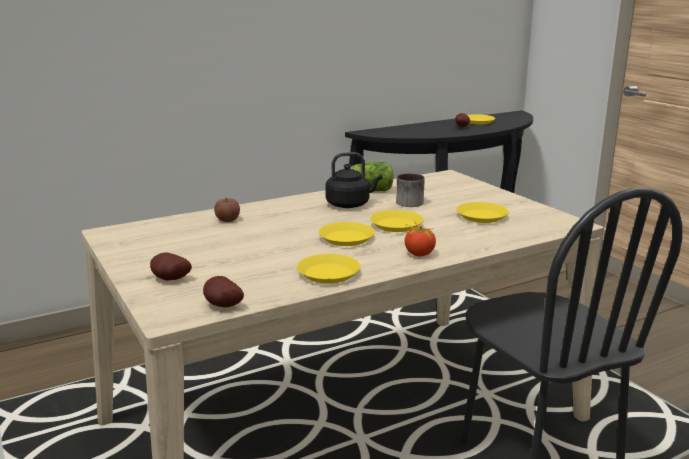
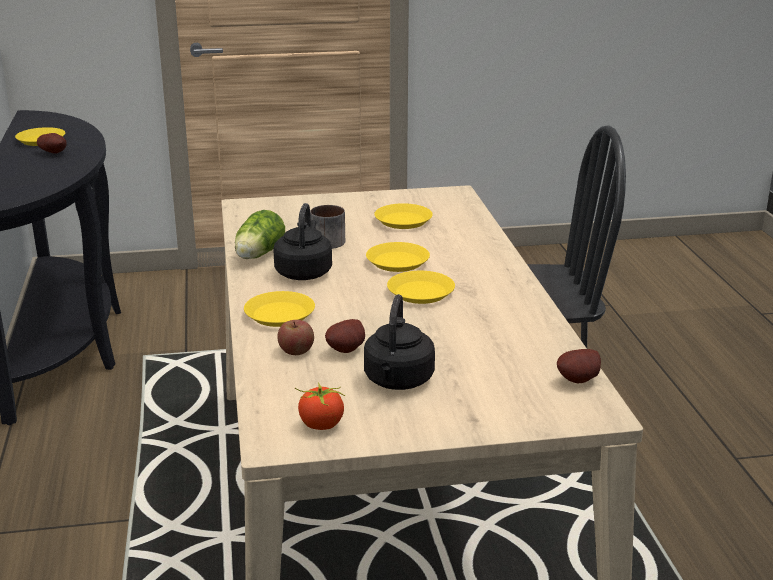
camera: 70 degrees left, 5 degrees up
potato [150,253,192,281] -> potato moved to [325,319,365,353]
yellow plate [297,254,361,284] -> yellow plate moved to [244,291,315,327]
tomato [405,221,436,256] -> tomato moved to [295,382,345,430]
none -> black kettle [364,294,435,390]

